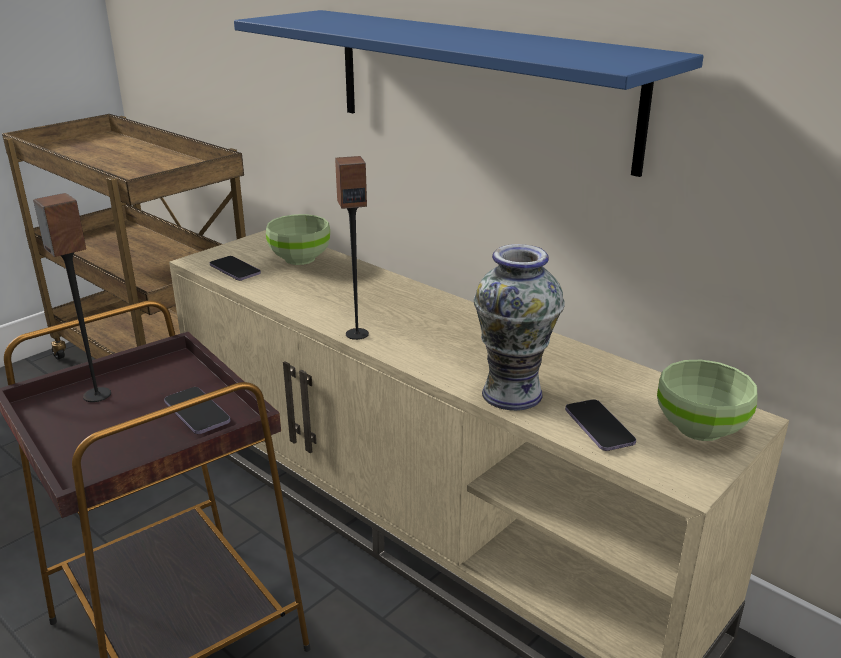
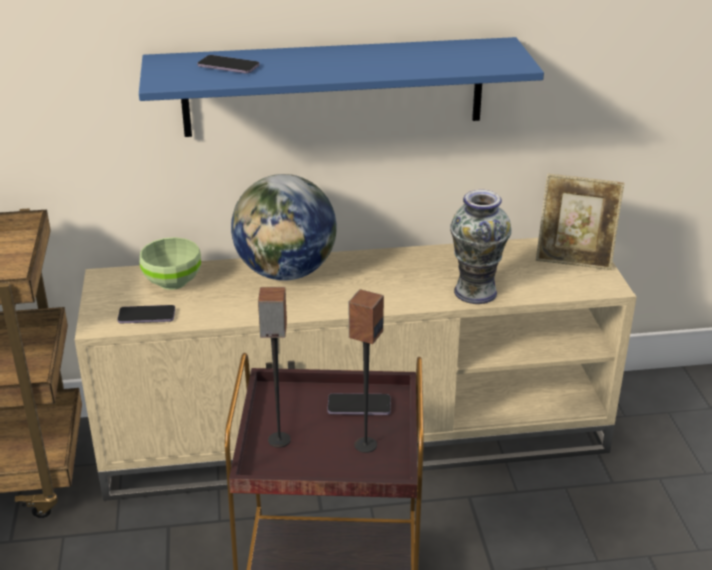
camera: 50 degrees left, 5 degrees up
speaker [335,156,369,340] -> speaker moved to [349,289,384,453]
phone [565,399,636,451] -> phone moved to [197,55,260,74]
green bowl [657,360,757,441] -> picture frame [536,173,625,270]
none -> globe [231,174,337,281]

